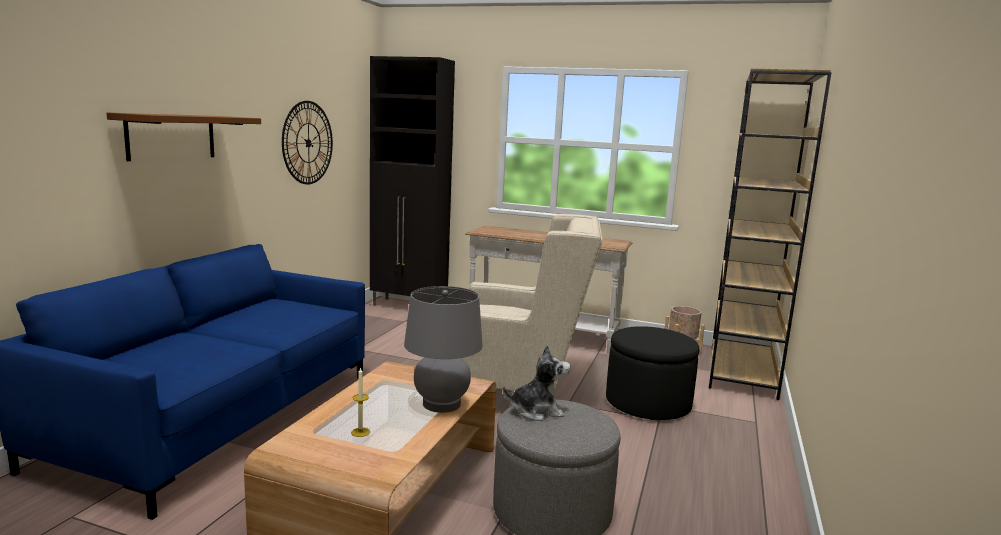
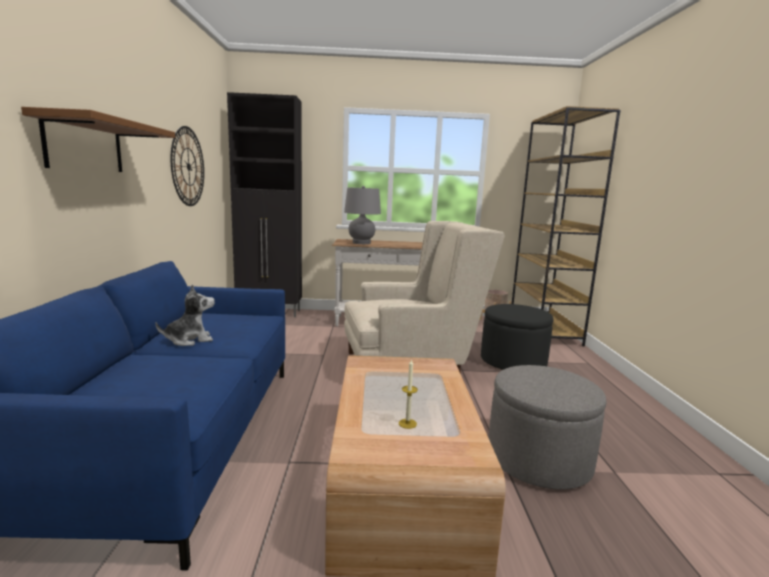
camera: 20 degrees left, 0 degrees up
grey table lamp [404,286,483,413] -> grey table lamp moved to [344,186,381,244]
plush toy [503,345,571,421] -> plush toy moved to [155,284,215,346]

